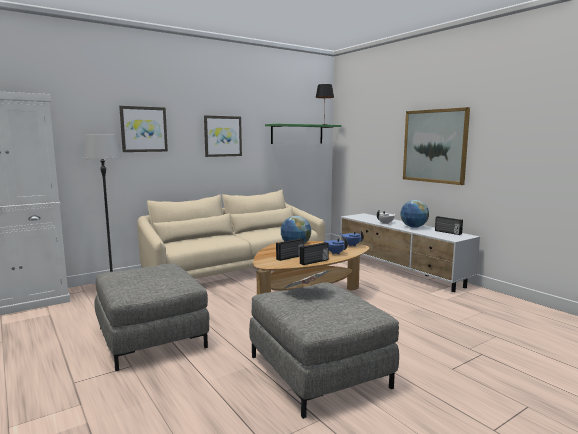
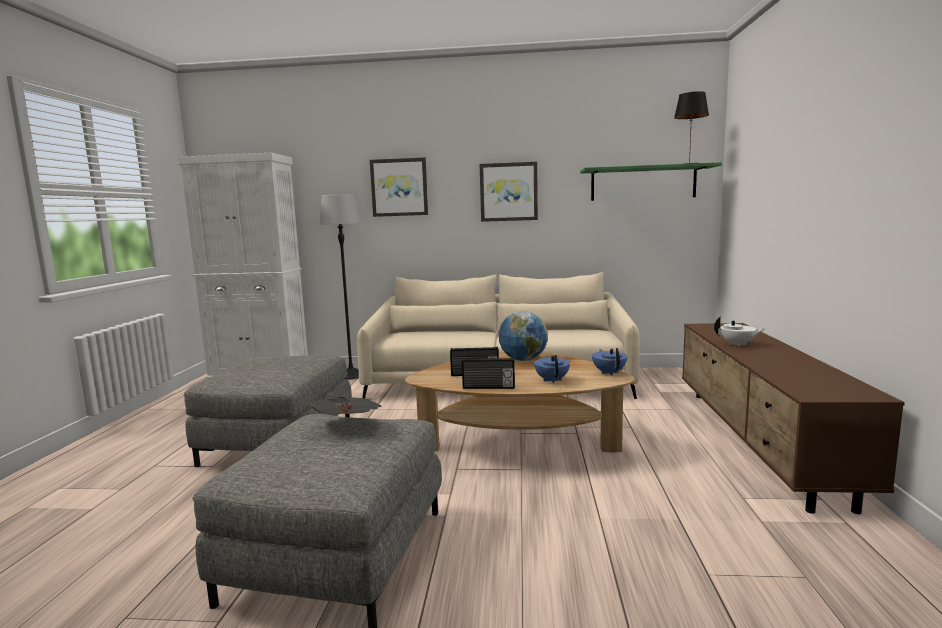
camera: 40 degrees right, 0 degrees up
white tv stand [340,213,480,292] -> brown tv stand [682,323,905,514]
globe [400,200,429,228] -> none
picture [403,107,470,185] -> none
radio [435,216,463,235] -> none

